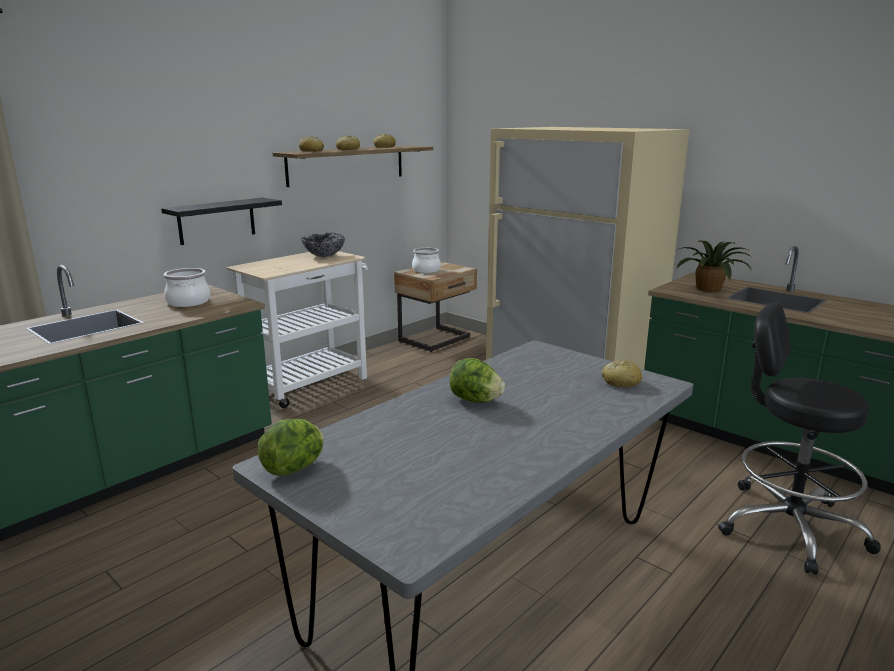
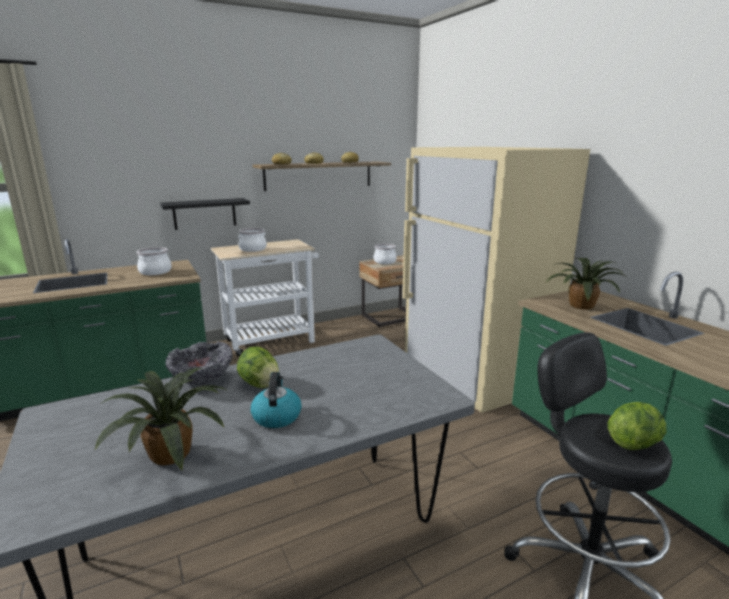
camera: 20 degrees right, 0 degrees up
lettuce [258,419,324,476] -> lettuce moved to [607,402,667,450]
bowl [301,233,345,257] -> bowl moved to [165,341,232,385]
bread [602,360,642,388] -> none
none -> potted plant [94,368,228,470]
none -> cooking pot [238,228,267,252]
none -> kettle [251,372,301,428]

